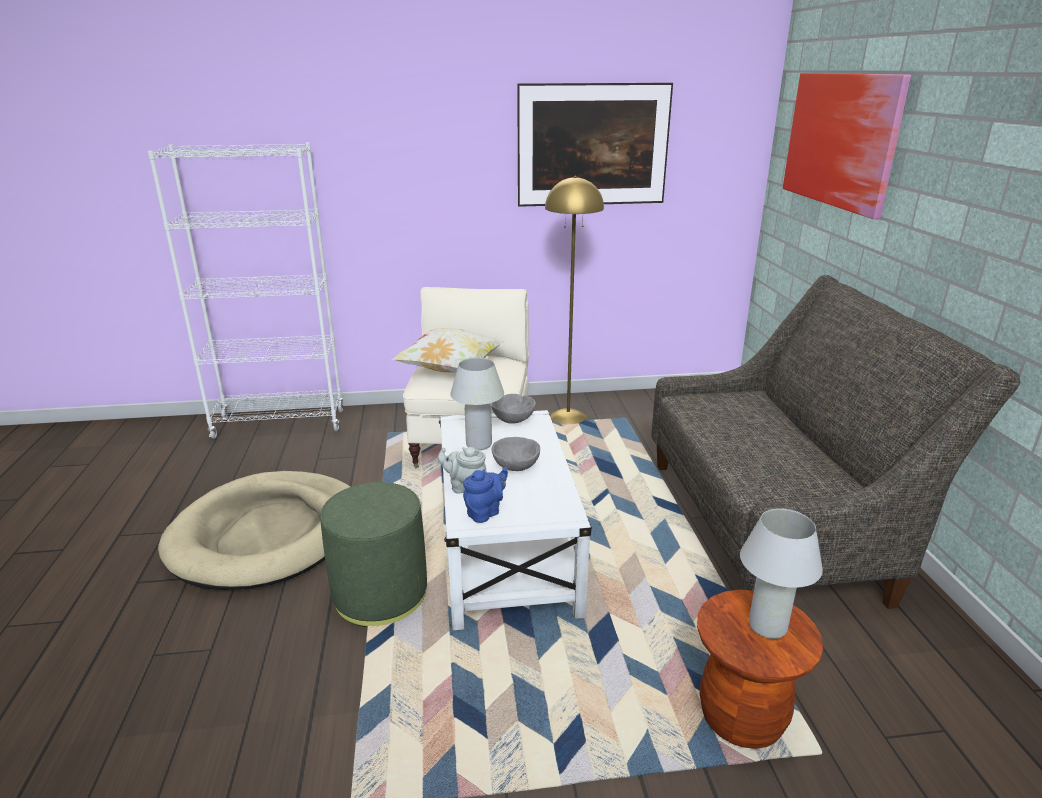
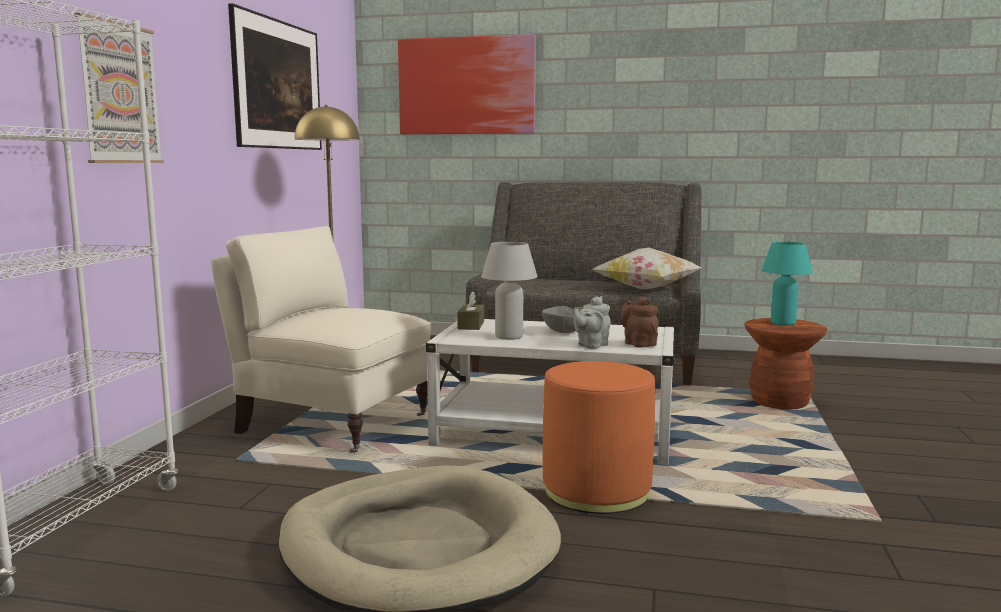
camera: 70 degrees left, 15 degrees down
green ottoman [320,482,427,627] -> orange ottoman [543,361,655,514]
pillow [391,328,504,373] -> pillow moved to [592,247,701,289]
blue teapot [463,467,508,523] -> brown teapot [621,297,659,348]
grey bowl [491,394,536,424] -> brown tissue box [457,291,484,330]
white table lamp [740,508,823,639] -> turquoise table lamp [761,242,813,326]
none -> picture [74,13,164,163]

